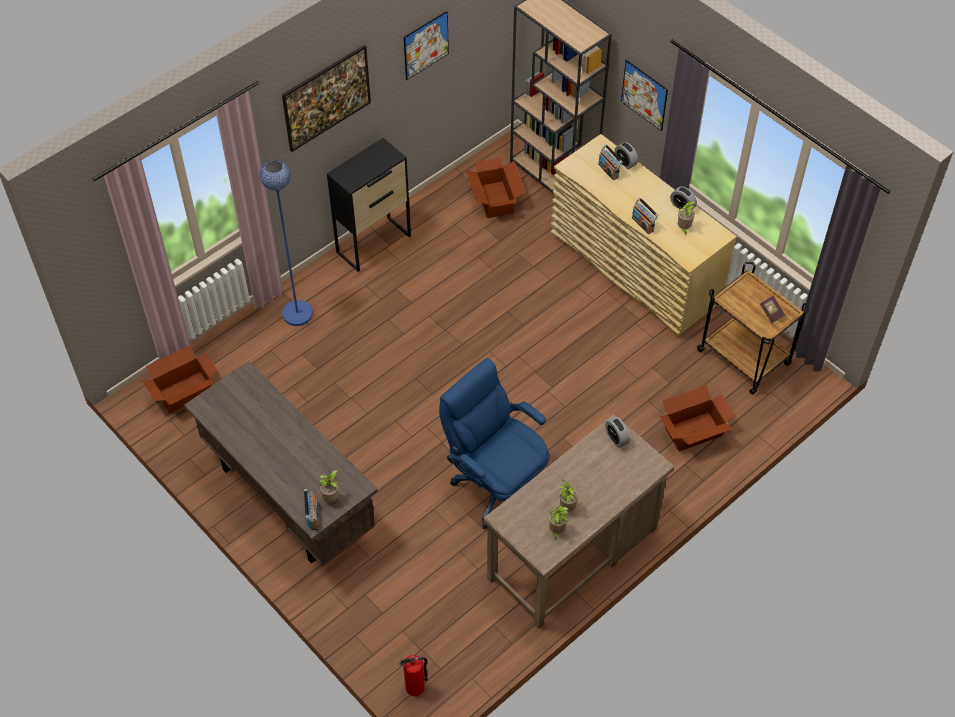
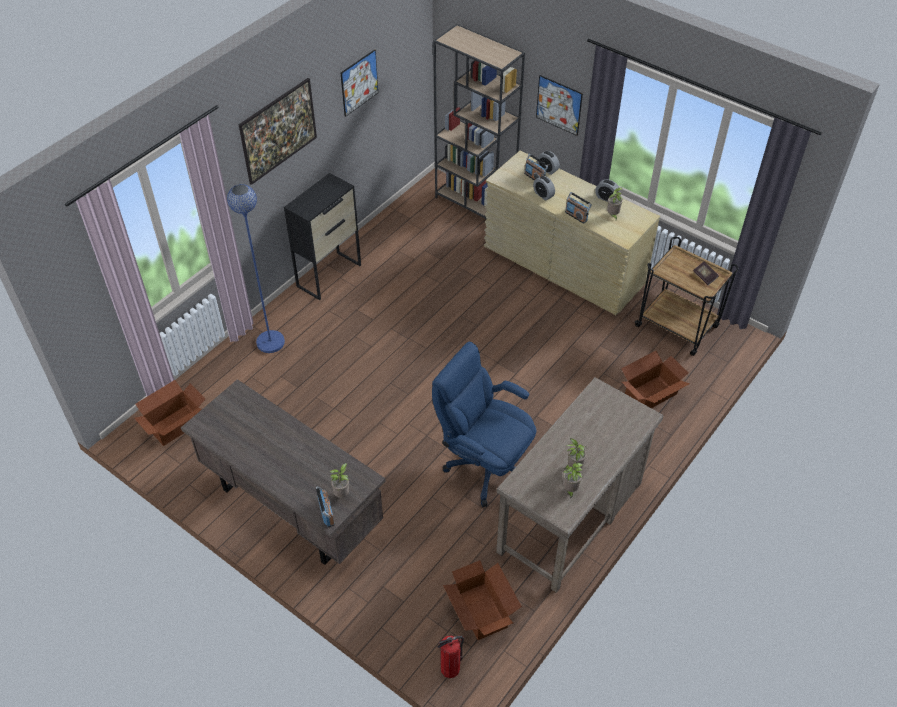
camera: 10 degrees left, 5 degrees down
cardboard box [466,158,526,218] -> cardboard box moved to [443,560,522,640]
alarm clock [605,417,630,448] -> alarm clock moved to [533,176,555,201]

